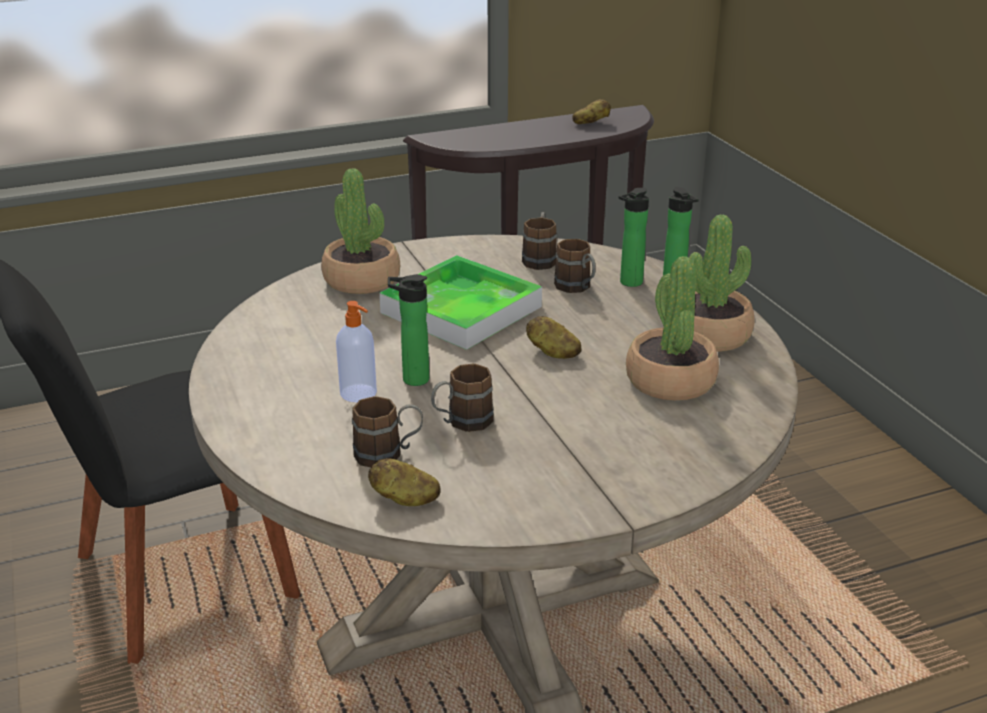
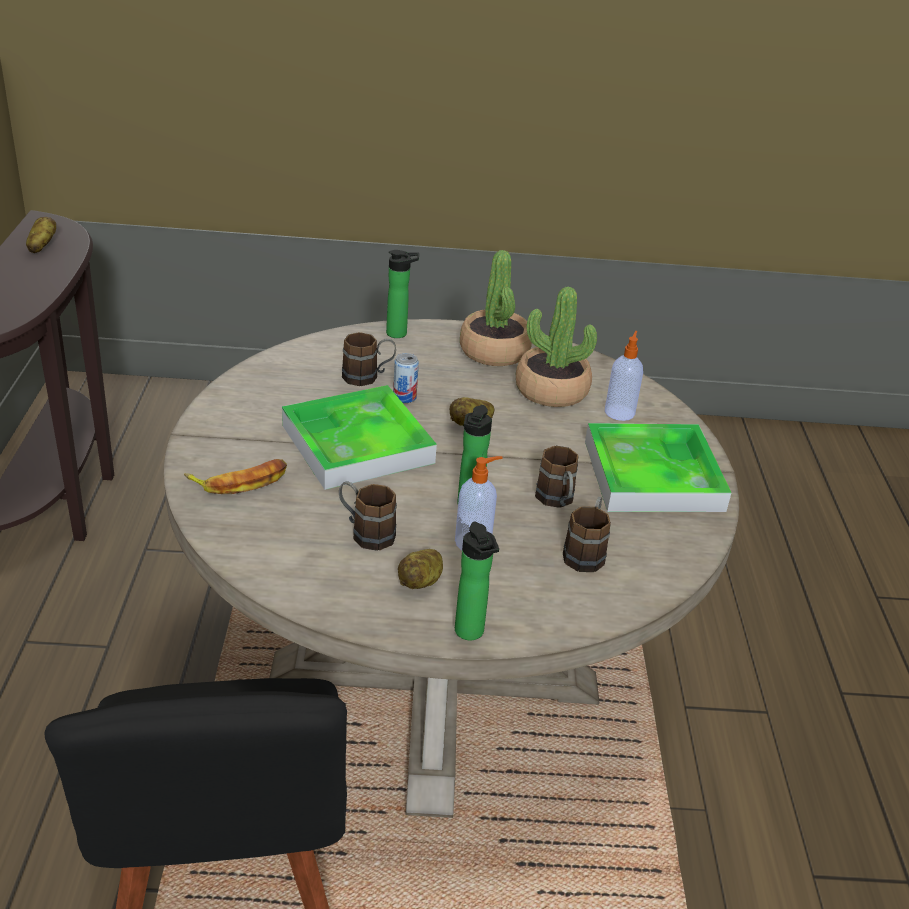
camera: 70 degrees left, 5 degrees up
potted plant [321,168,400,294] -> banana [184,459,287,494]
potato [368,458,441,506] -> potato moved to [398,549,443,589]
brown mug [522,212,557,270] -> brown mug moved to [339,481,397,551]
bottle [618,188,649,287] -> bottle moved to [455,522,499,640]
none -> can [393,353,419,403]
none -> tray [585,423,731,512]
none -> soap dispenser [605,331,643,421]

